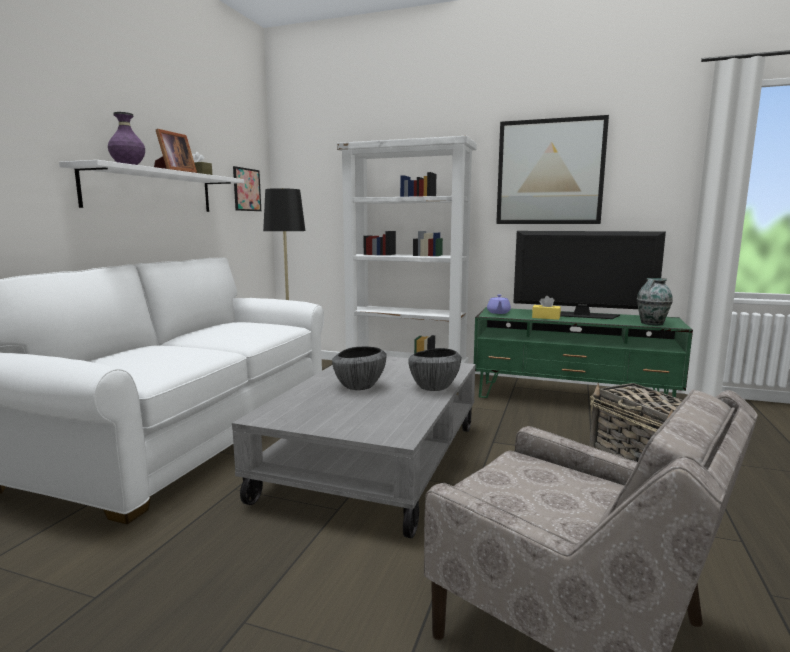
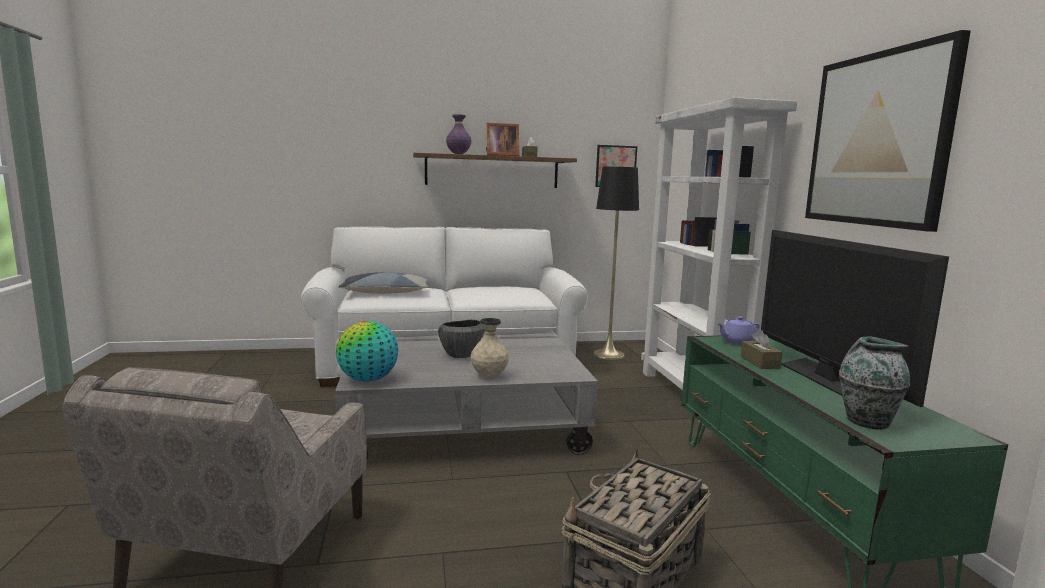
camera: 60 degrees right, 0 degrees up
white shelf [59,160,244,212] -> brown shelf [413,153,577,188]
bowl [408,348,462,391] -> beige vase [471,318,509,377]
yellow tissue box [532,296,561,320] -> brown tissue box [741,330,783,369]
none -> globe [336,321,398,382]
none -> pillow [338,272,428,294]

